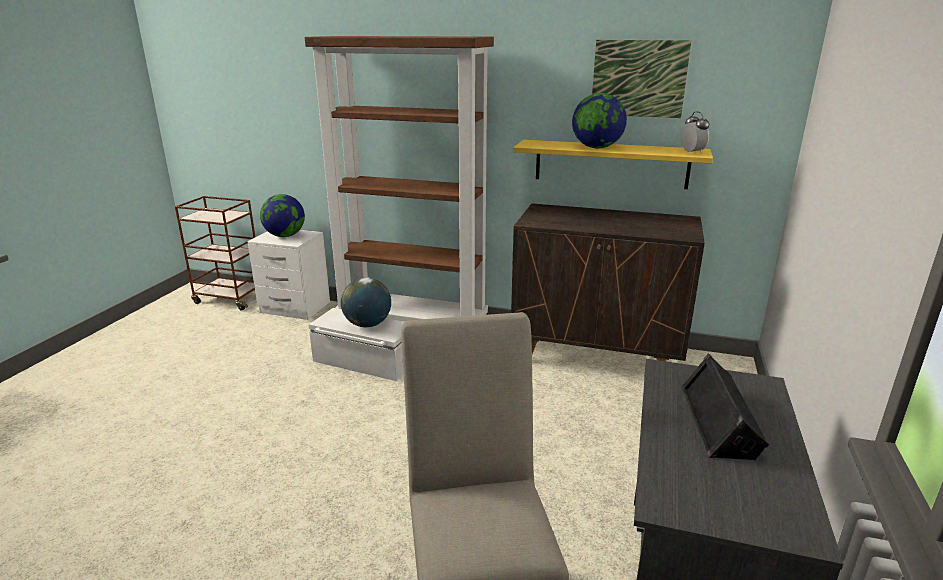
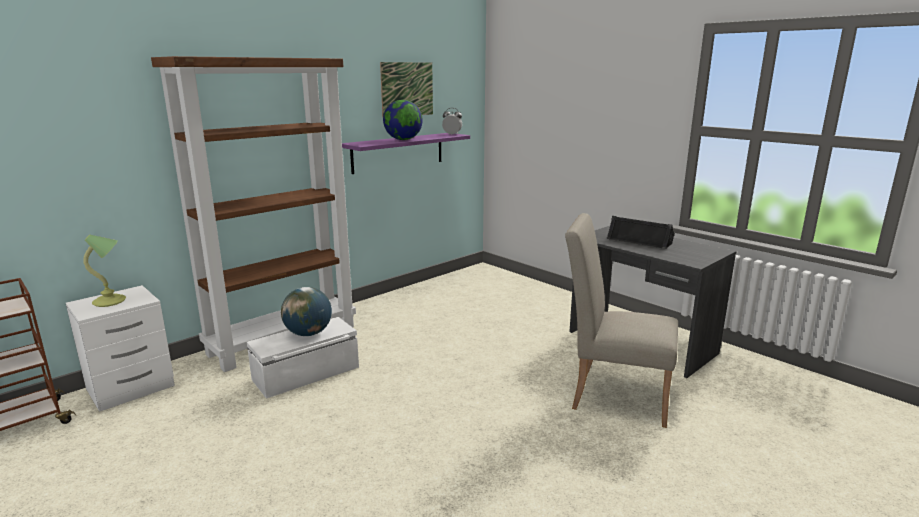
camera: 60 degrees left, 5 degrees down
globe [260,194,305,237] -> table lamp [84,235,126,307]
brown cabinet [511,203,705,361] -> none
yellow shelf [513,140,713,189] -> purple shelf [342,133,470,174]

